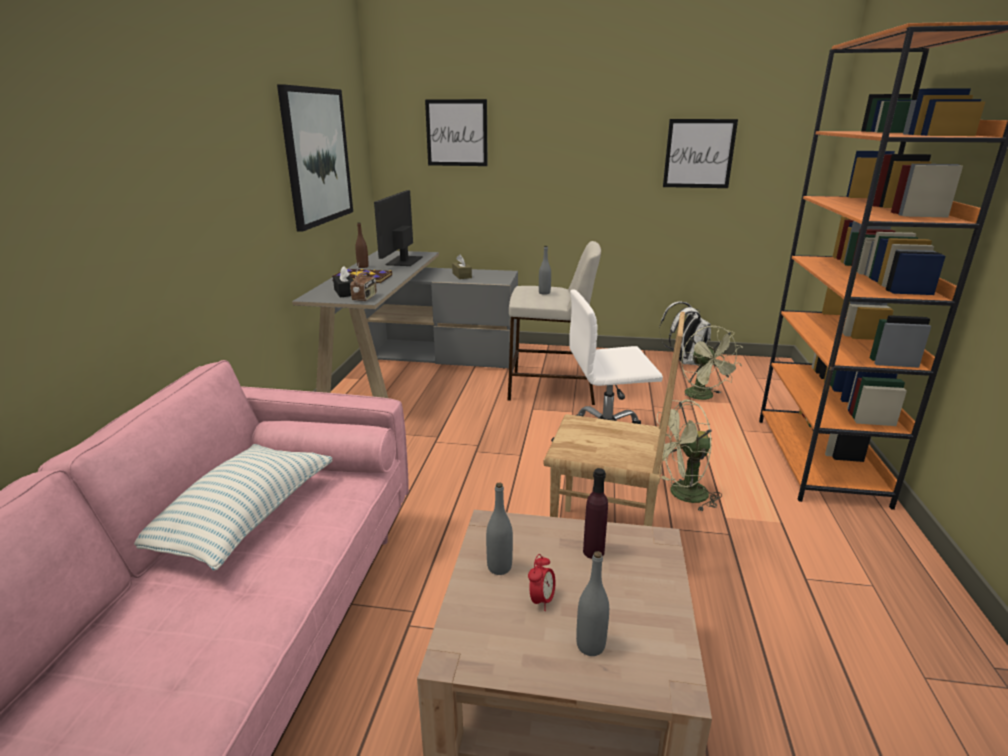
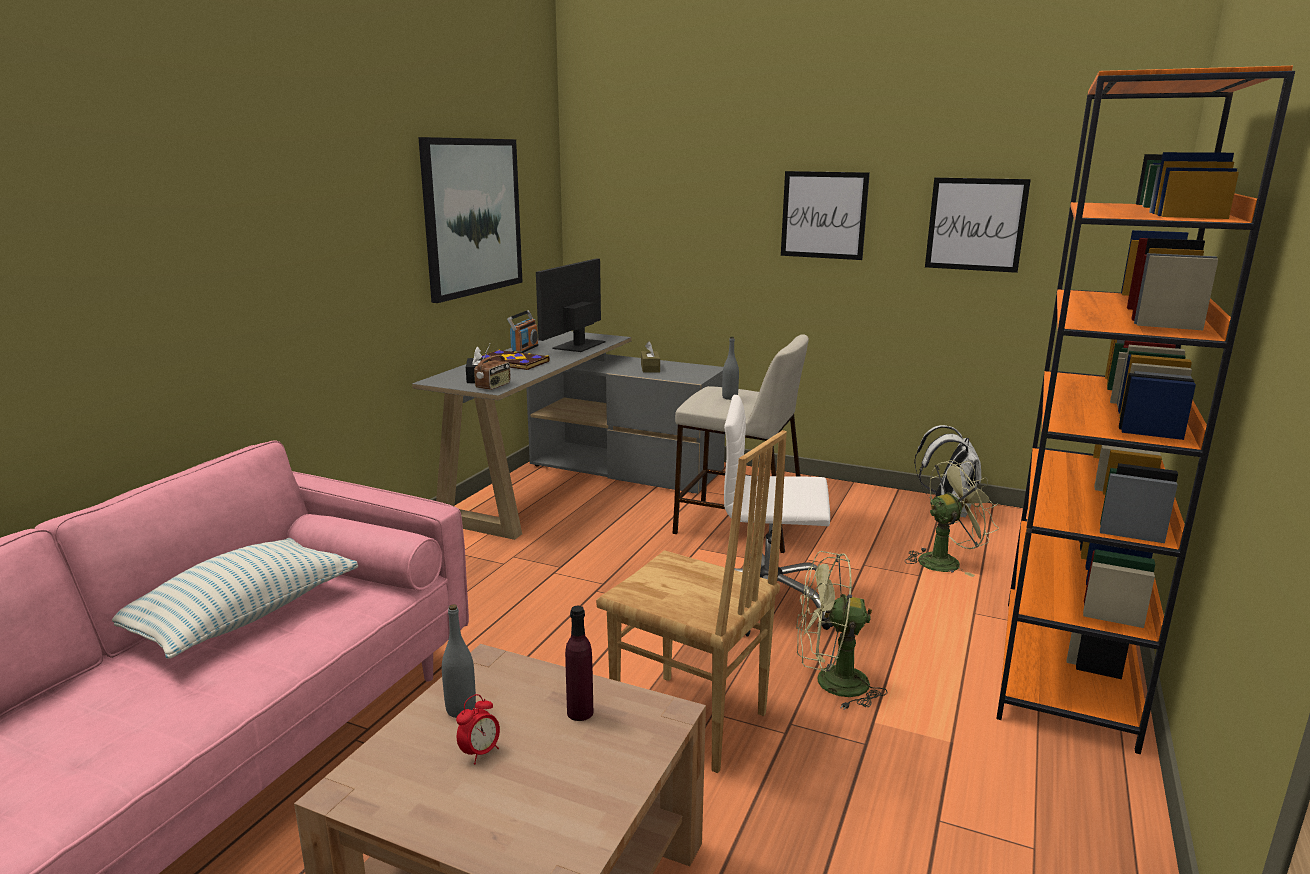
camera: 15 degrees right, 5 degrees down
brown bottle [355,222,369,268] -> radio [507,310,538,353]
picture [425,99,488,166] -> picture moved to [781,171,870,260]
grey bottle [576,551,609,656] -> none
green fan [681,325,742,401] -> green fan turned 105 degrees counterclockwise [905,460,999,577]

